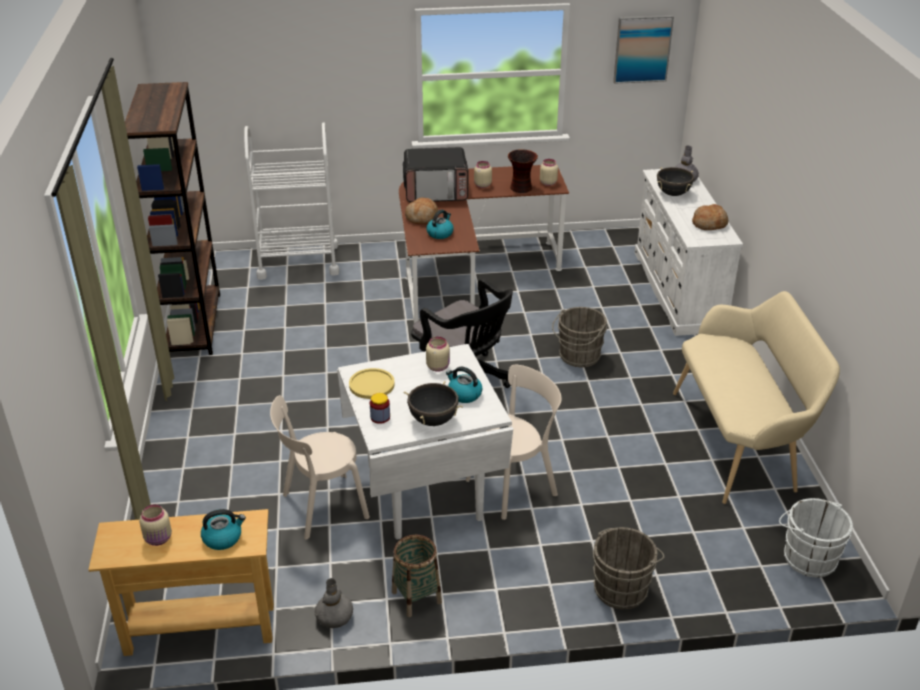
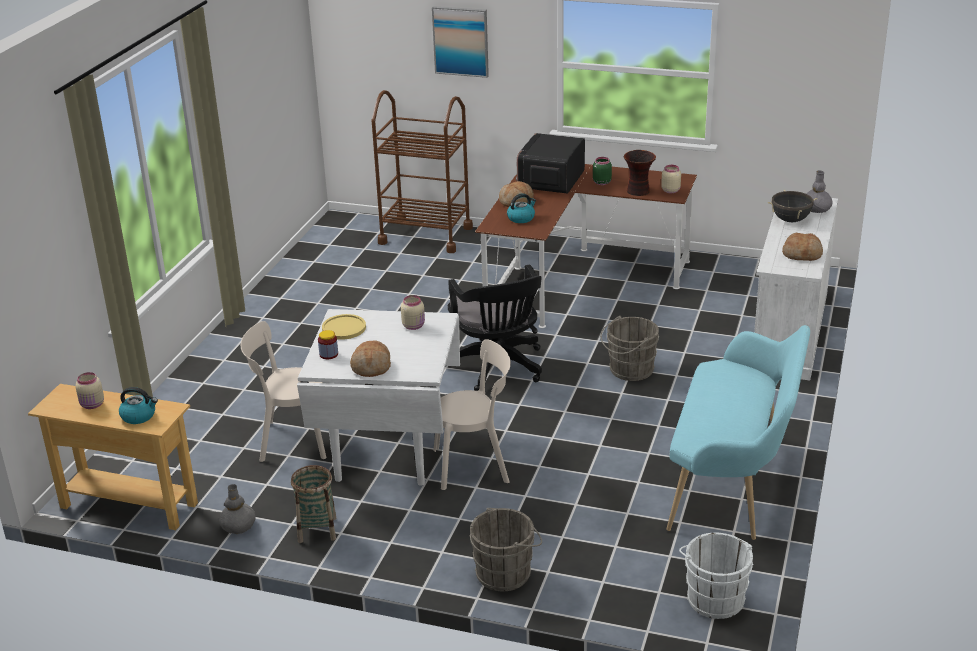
camera: 25 degrees right, 5 degrees down
brown bookcase [125,82,220,355] -> none
white cart [244,122,339,280] -> brown cart [372,90,473,253]
microwave [403,147,469,202] -> microwave turned 90 degrees clockwise [516,133,585,194]
black cooking pot [404,381,463,426] -> bread [350,340,391,377]
kettle [446,367,482,403] -> none
beige jar [474,161,492,188] -> green jar [593,157,612,185]
picture [613,15,674,84] -> picture moved to [432,6,489,78]
beige bench [673,291,840,504] -> turquoise bench [667,325,810,540]

